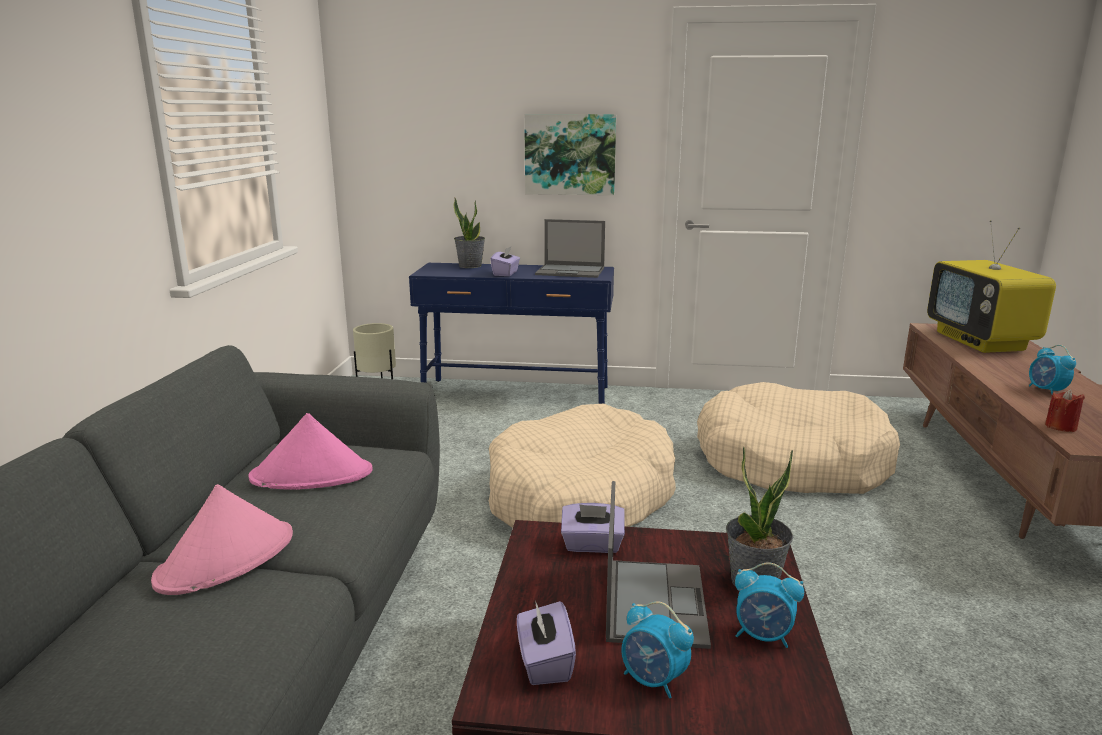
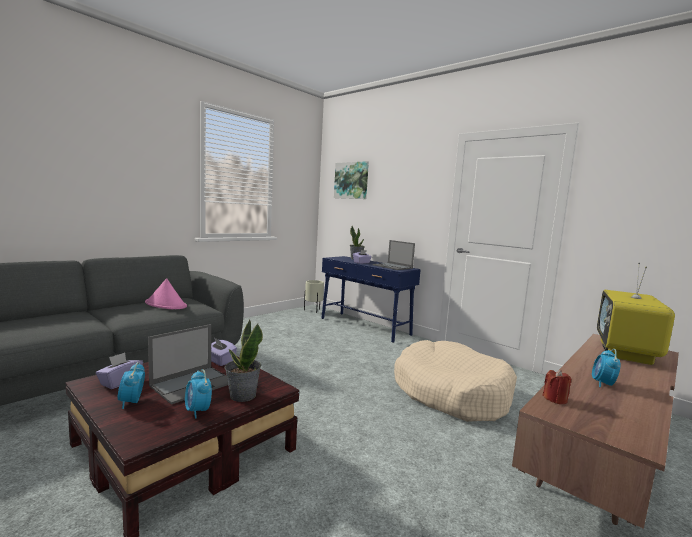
camera: 35 degrees right, 10 degrees down
pink hat [151,484,293,595] -> none
beige dog bed [489,404,676,528] -> none
picture [524,114,616,195] -> picture moved to [334,161,369,199]

